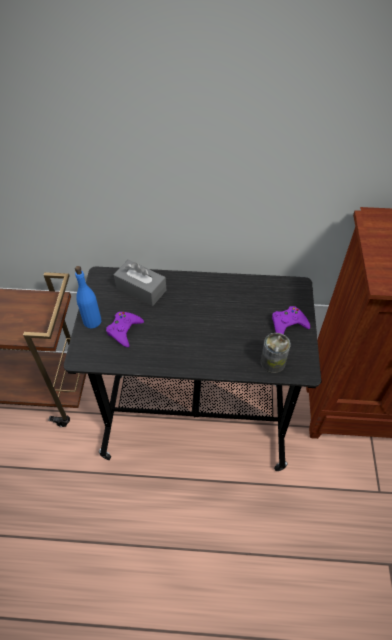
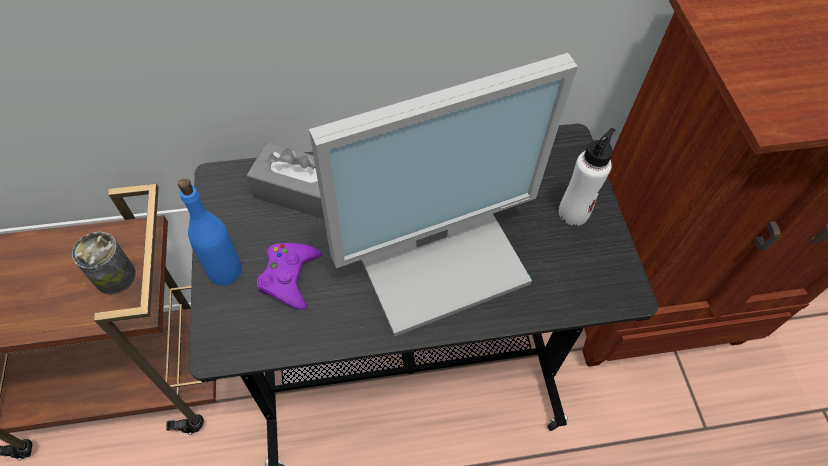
camera: 15 degrees left, 5 degrees up
can [261,333,291,373] -> can moved to [72,232,136,295]
purple game controller [272,306,310,335] -> white bottle [559,128,615,226]
none -> monitor [309,53,578,337]

